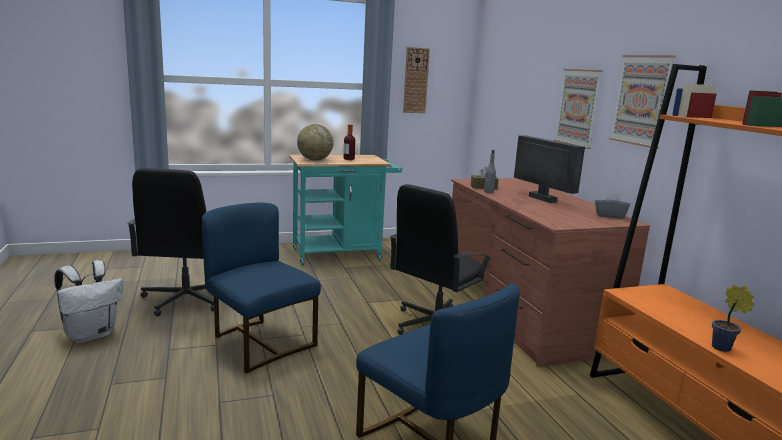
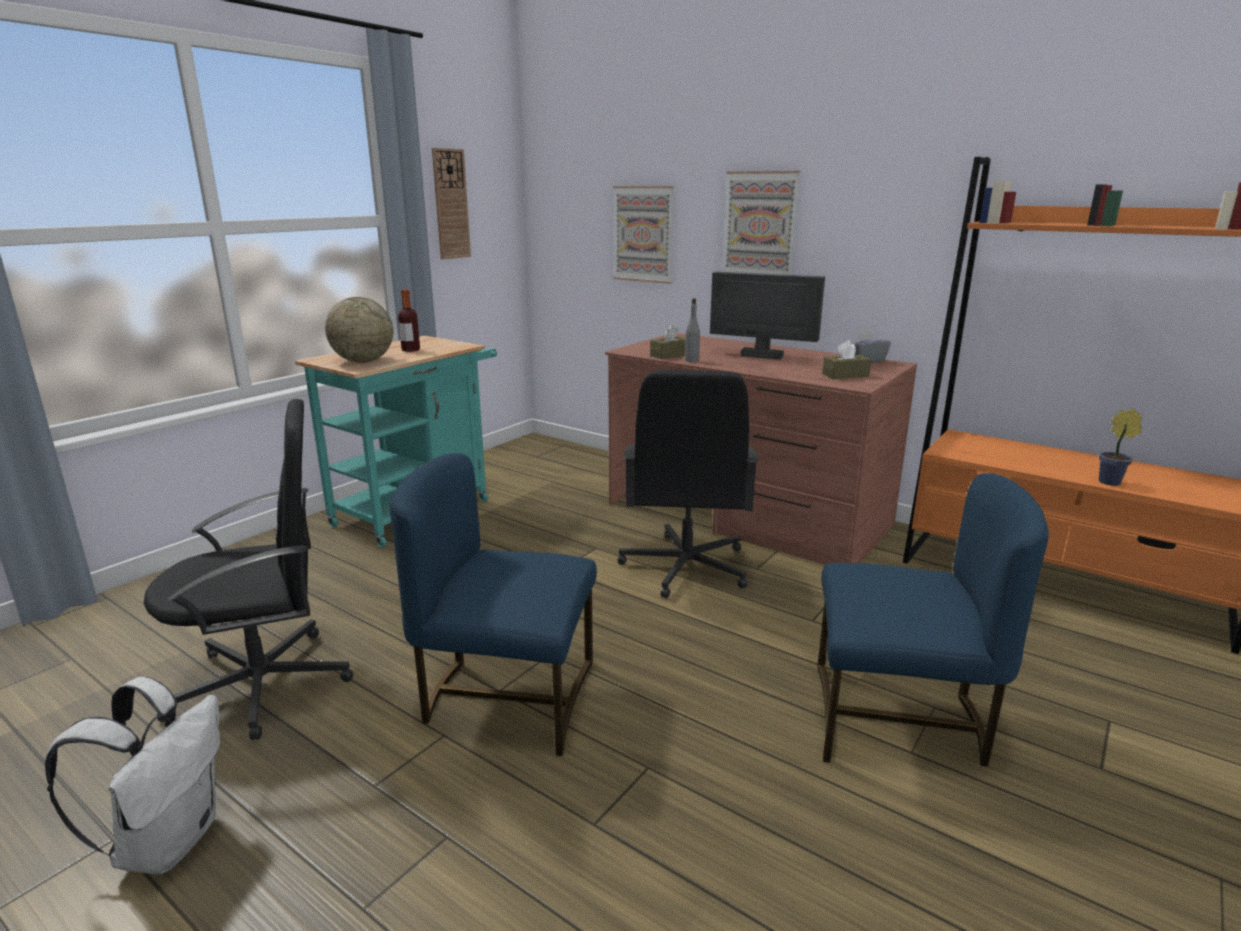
camera: 35 degrees left, 5 degrees up
black office chair [127,168,214,316] -> black office chair turned 75 degrees counterclockwise [144,399,353,740]
picture [609,55,675,149] -> picture moved to [613,186,674,284]
none -> brown tissue box [822,340,871,379]

